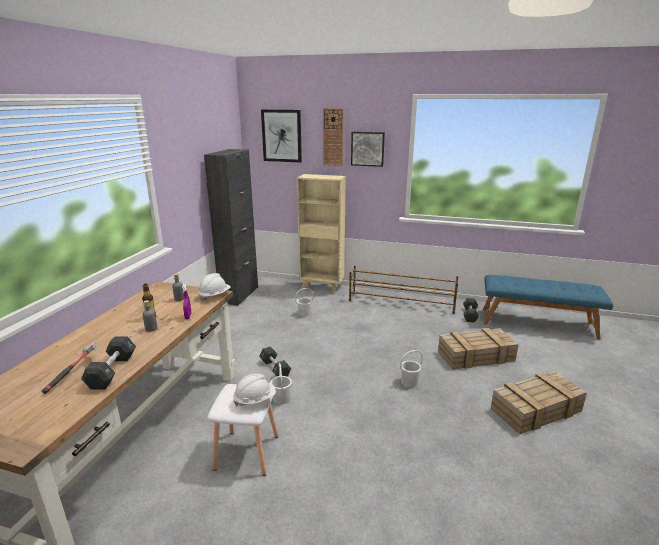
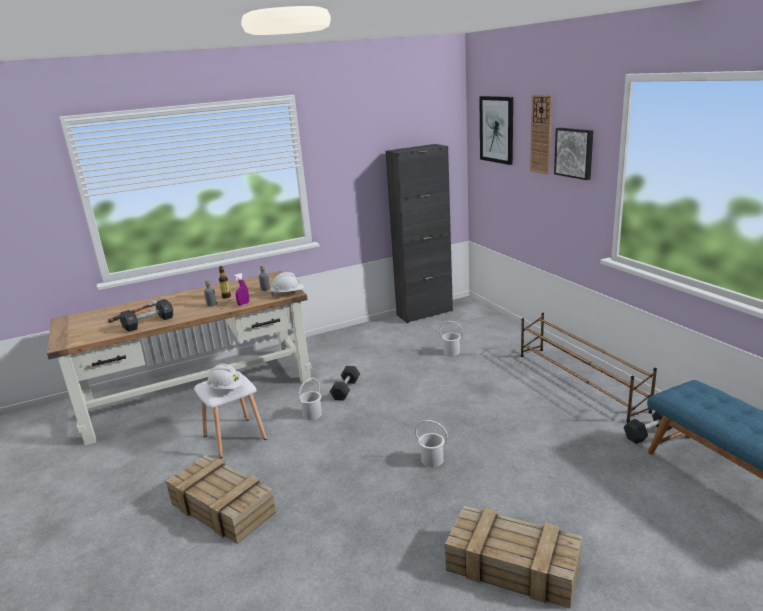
camera: 50 degrees right, 0 degrees up
beige bookcase [297,174,346,294] -> none
crate [438,328,519,369] -> crate moved to [166,455,276,544]

